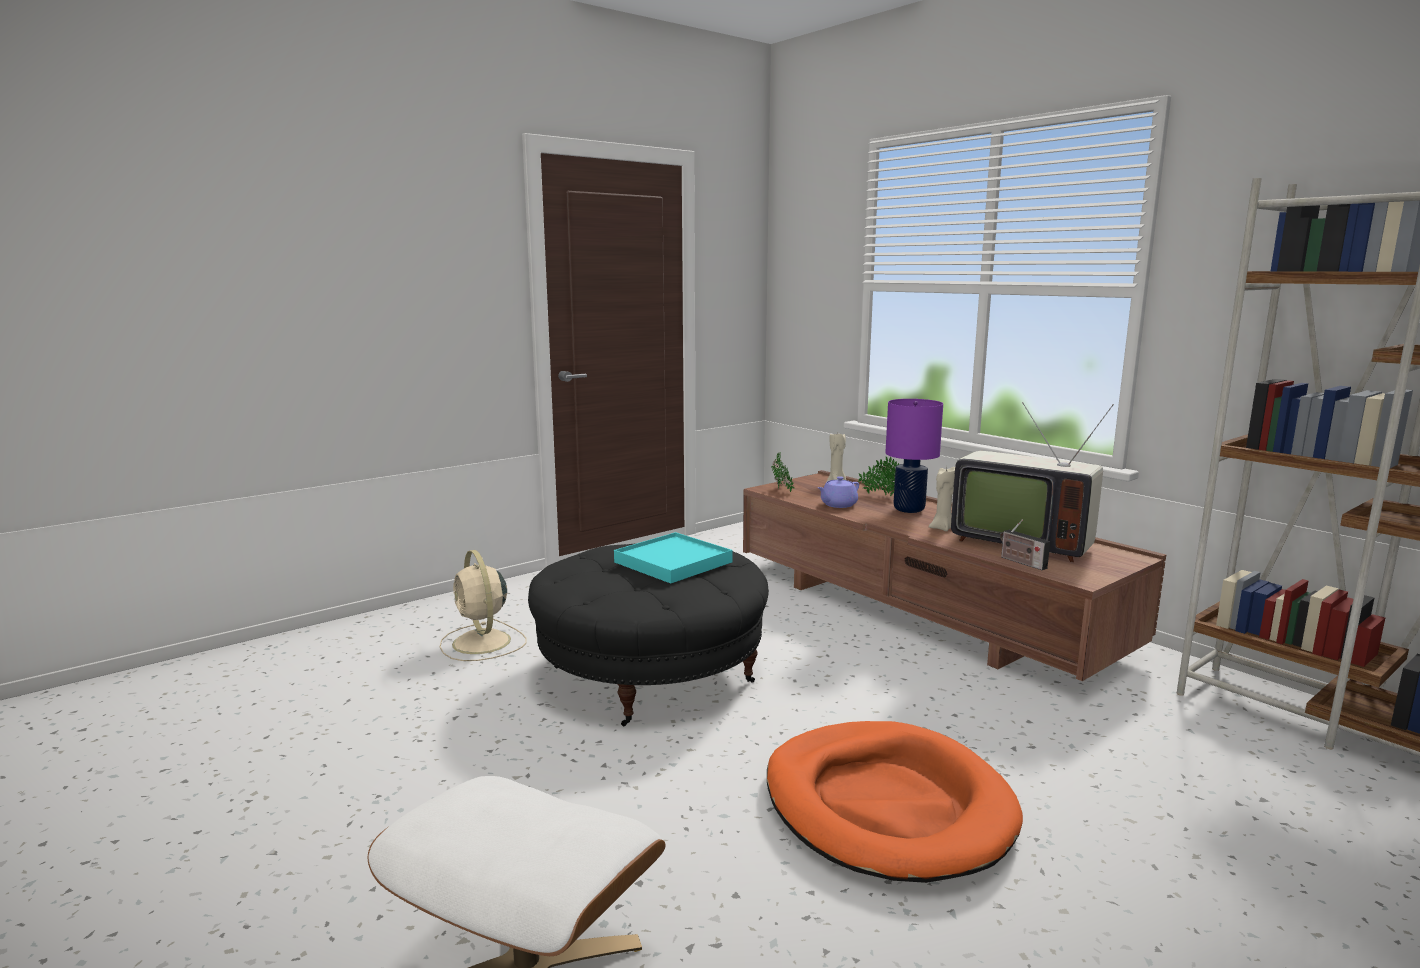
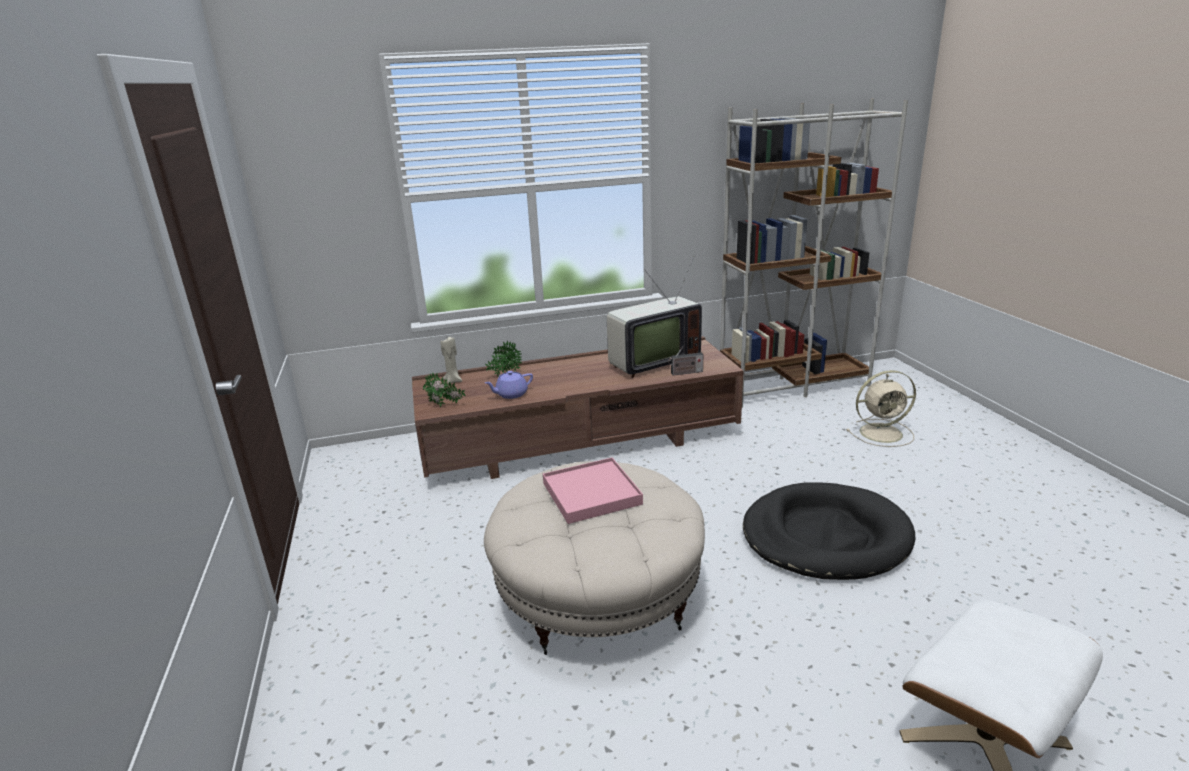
camera: 65 degrees left, 10 degrees up
beige fan [440,550,527,661] -> beige fan moved to [846,370,916,447]
black ottoman [528,543,769,726] -> beige ottoman [484,461,705,655]
turquoise tray [614,532,733,583] -> pink tray [543,457,643,524]
orange dog bed [767,721,1023,883] -> black dog bed [743,483,915,580]
purple teapot [818,476,859,508] -> purple teapot turned 75 degrees clockwise [485,371,533,399]
purple table lamp [885,399,943,513] -> none
beige candle [928,467,955,531] -> none

